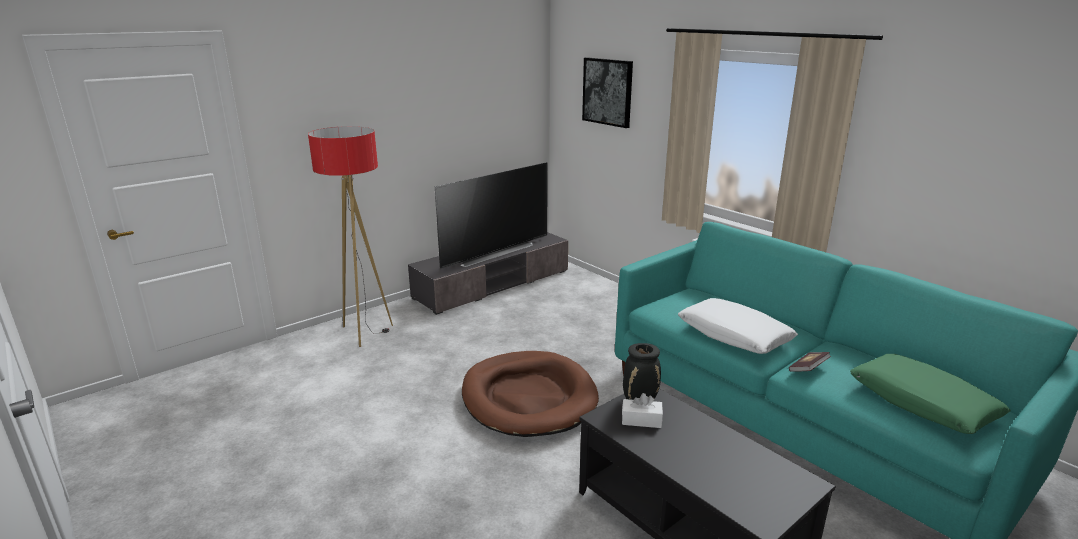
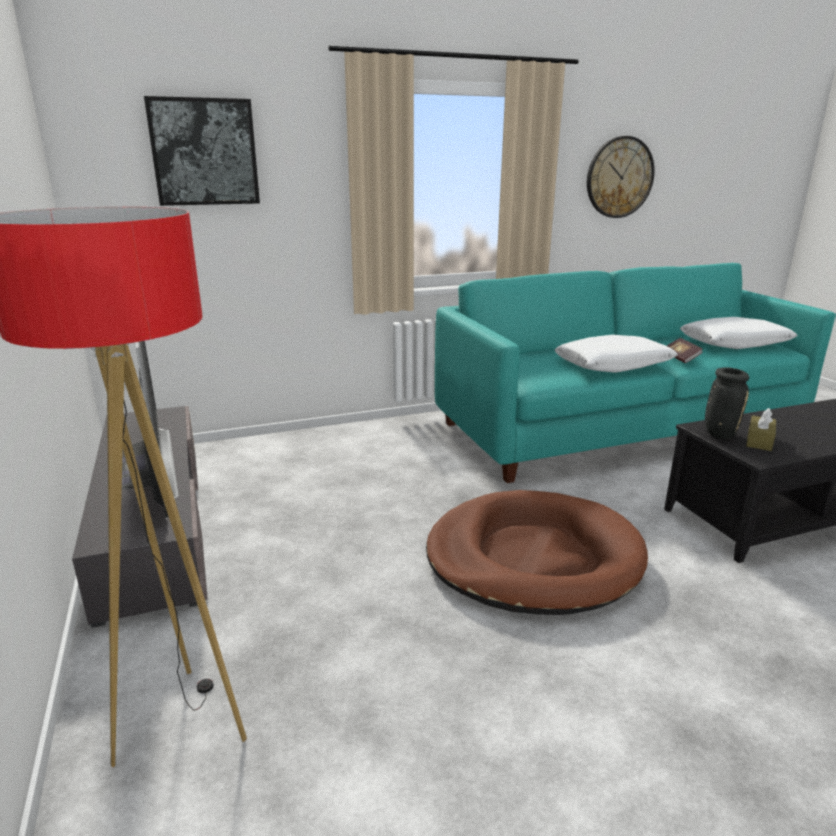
camera: 70 degrees left, 0 degrees up
white tissue box [622,393,663,428] -> brown tissue box [746,408,776,451]
green pillow [850,354,1011,434] -> white pillow [680,317,798,349]
none -> wall clock [587,136,655,218]

